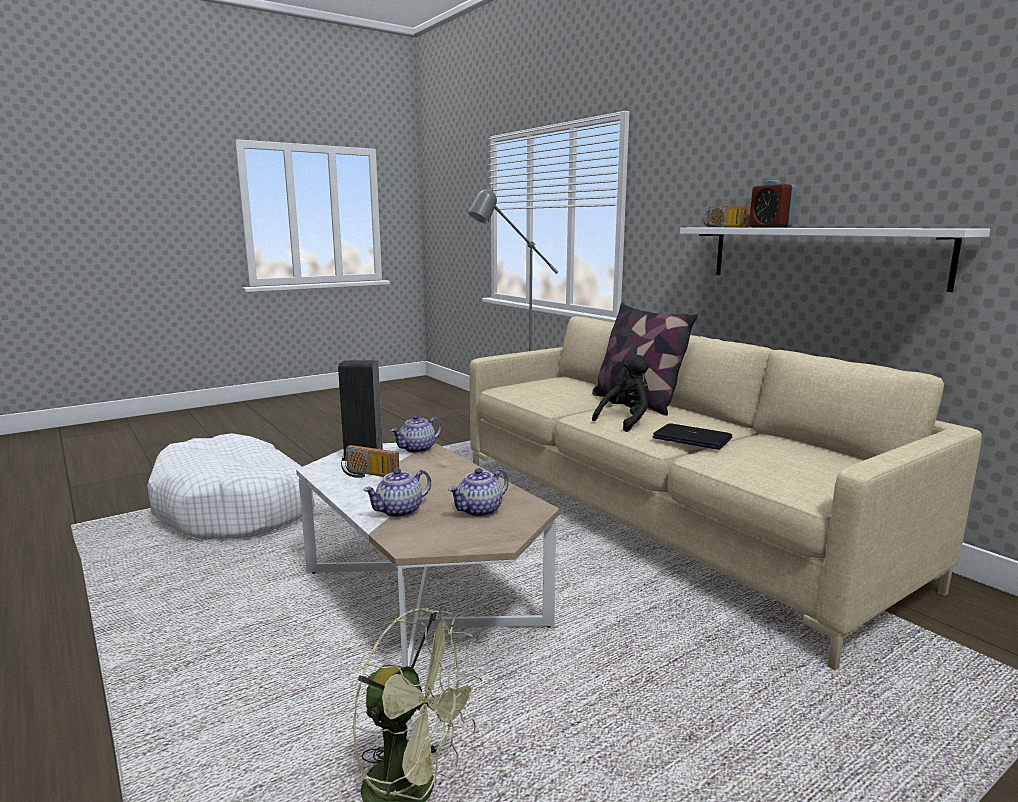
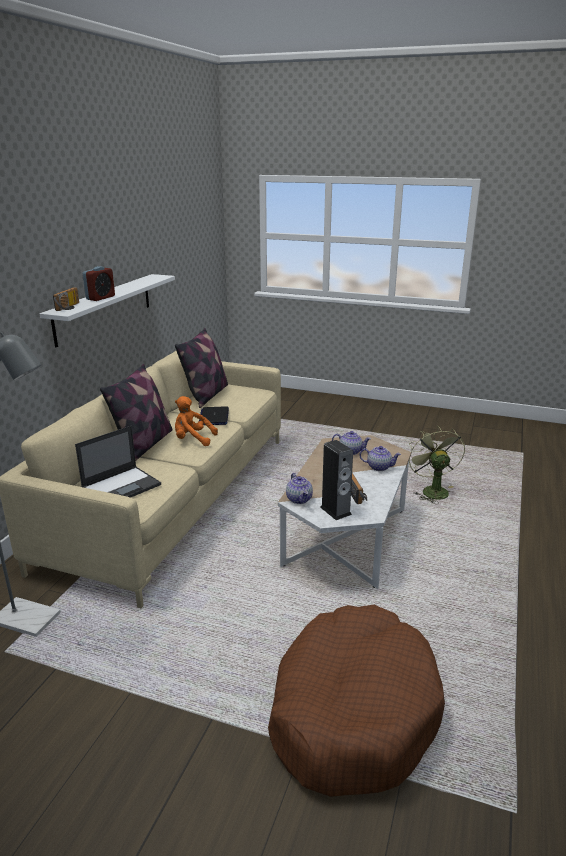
camera: 125 degrees left, 10 degrees up
white dog bed [147,433,315,539] -> brown dog bed [268,605,445,797]
teapot [391,415,442,453] -> teapot turned 60 degrees clockwise [286,473,313,504]
black plush toy [592,355,650,432] -> orange plush toy [175,396,218,446]
none -> laptop [75,426,161,498]
none -> pillow [175,328,228,408]

